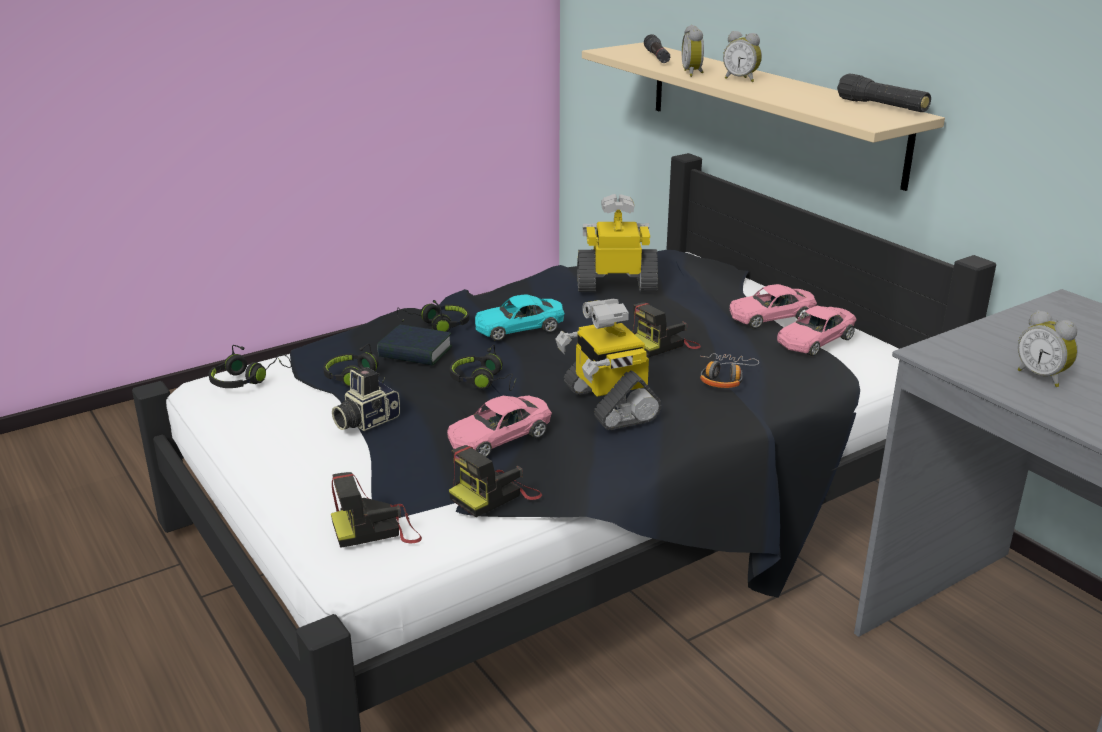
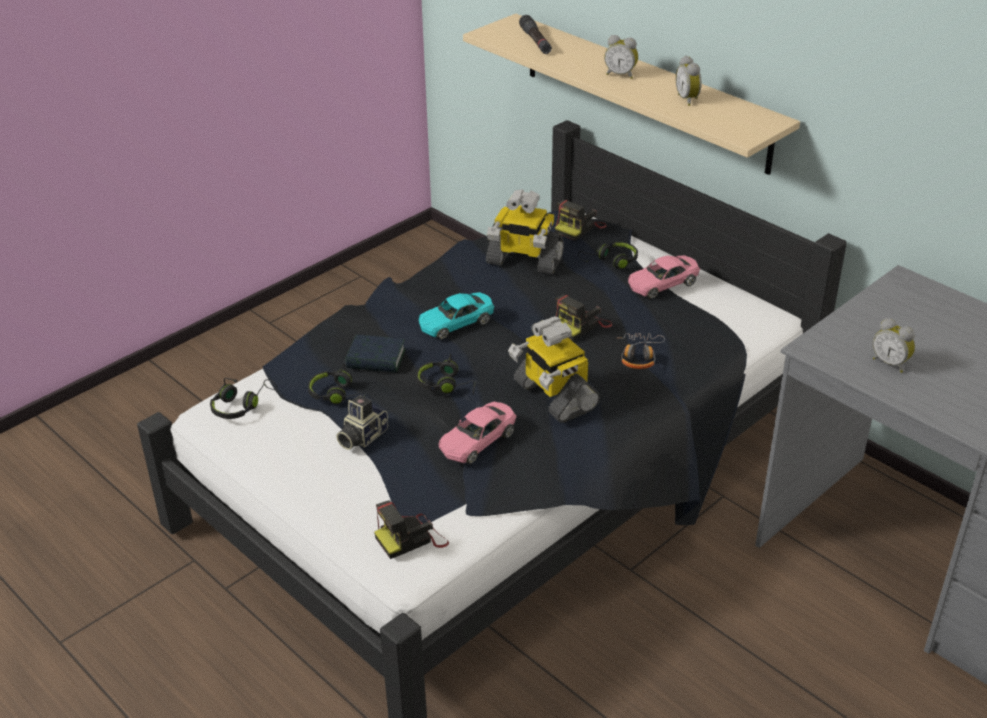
camera: 10 degrees left, 10 degrees up
black headphones [397,300,470,332] -> black headphones moved to [578,241,638,269]
camera [449,445,542,517] -> camera moved to [555,200,607,241]
toy robot [577,194,658,292] -> toy robot turned 150 degrees counterclockwise [486,189,564,274]
alarm clock [682,25,704,77] -> alarm clock moved to [676,56,702,106]
pink toy car [777,306,857,356] -> none
black flashlight [837,73,931,112] -> none

